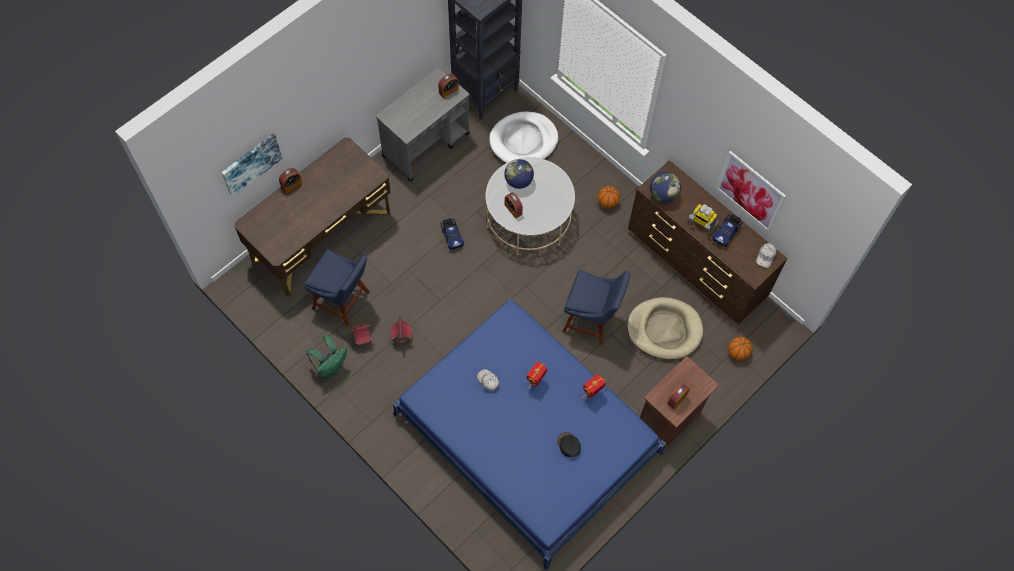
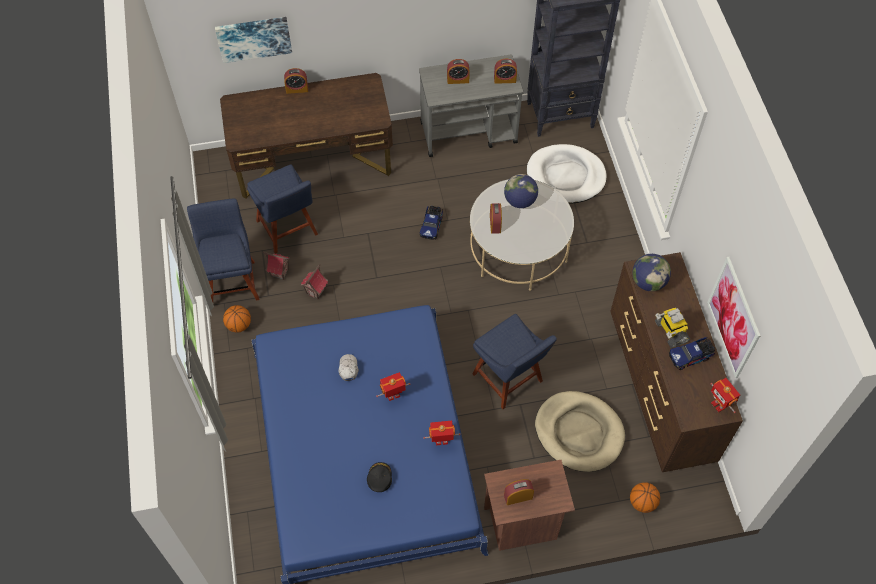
camera: 35 degrees right, 5 degrees down
green backpack [306,335,347,379] -> blue chair [187,198,259,302]
basketball [598,186,620,209] -> basketball moved to [223,305,251,332]
white cap [756,243,777,268] -> toy robot [710,378,740,413]
none -> alarm clock [447,59,470,84]

